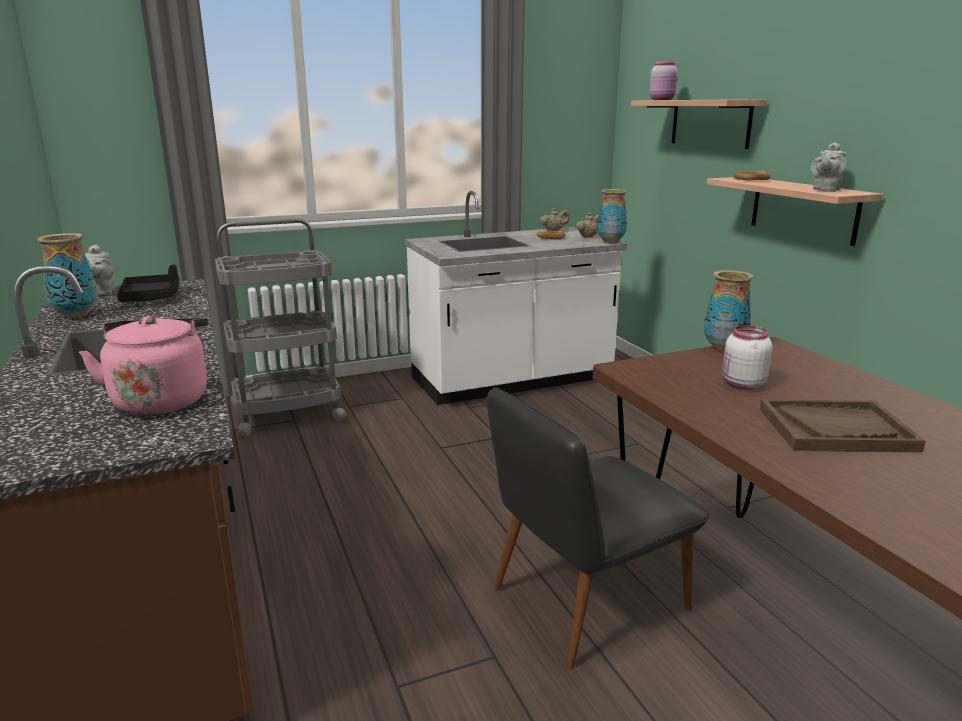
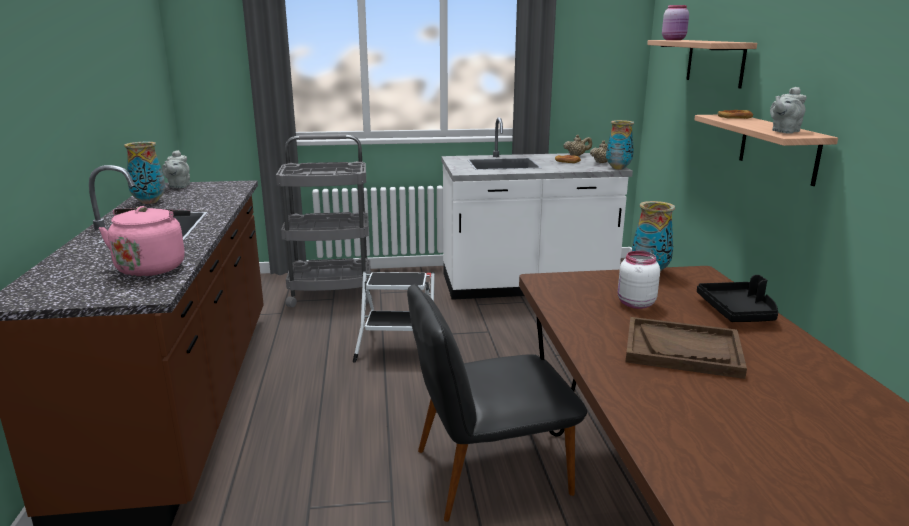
camera: 15 degrees right, 0 degrees up
black tray [117,265,179,302] -> black tray moved to [697,275,778,322]
none -> step ladder [353,271,435,363]

